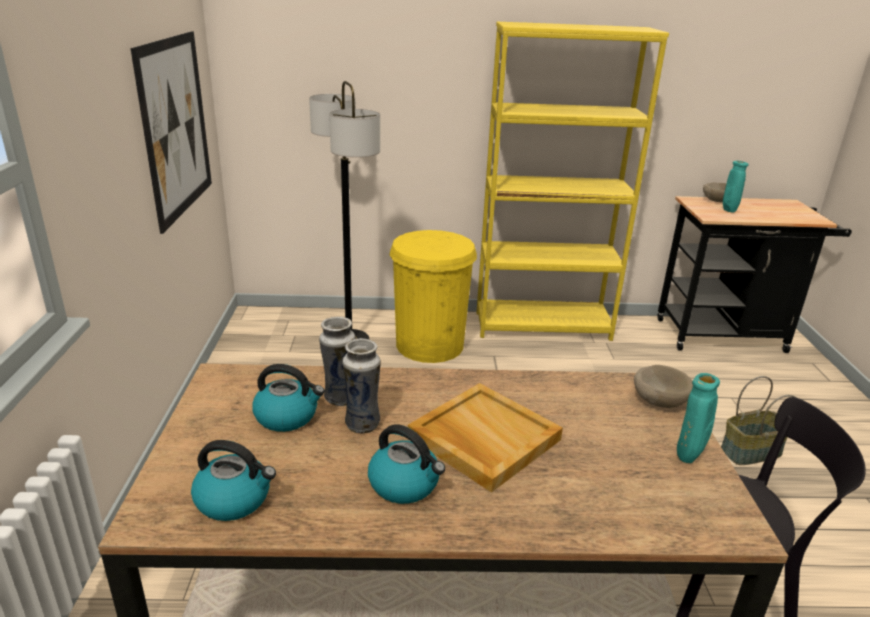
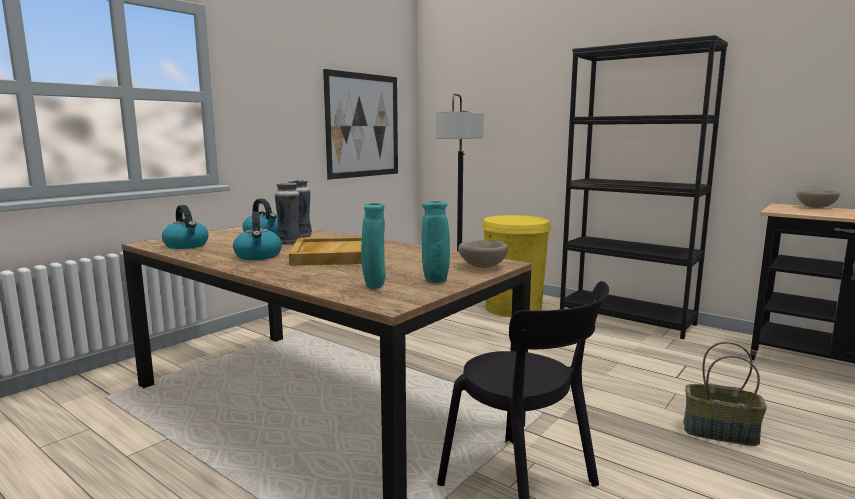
camera: 40 degrees right, 15 degrees down
yellow bookcase [476,22,669,341] -> black bookcase [560,35,728,339]
turquoise vase [723,161,749,213] -> turquoise vase moved to [361,203,386,289]

